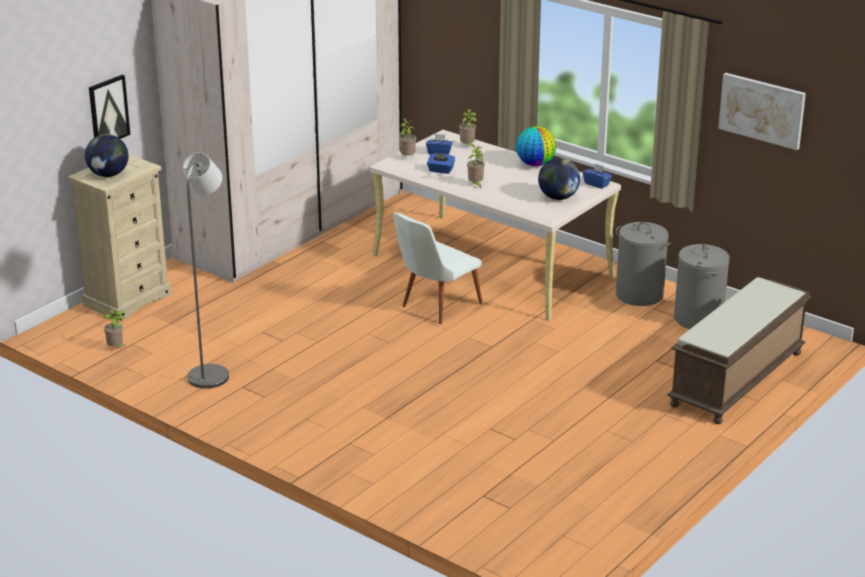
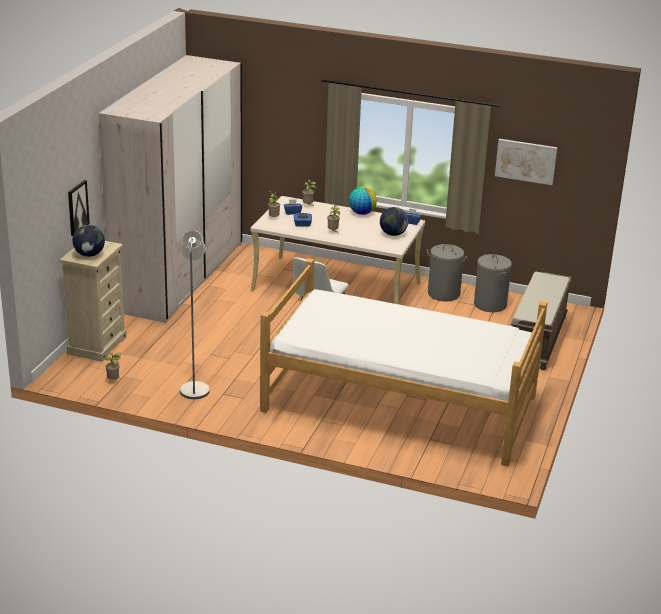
camera: 20 degrees left, 0 degrees up
none -> bed [260,258,547,466]

